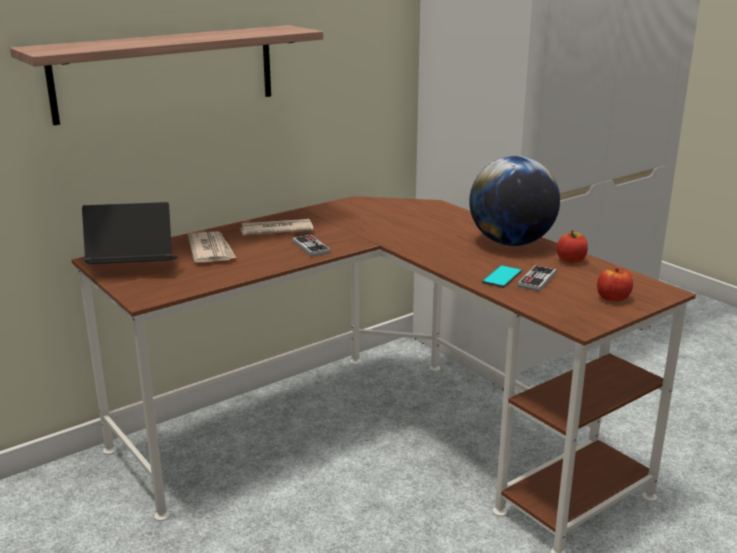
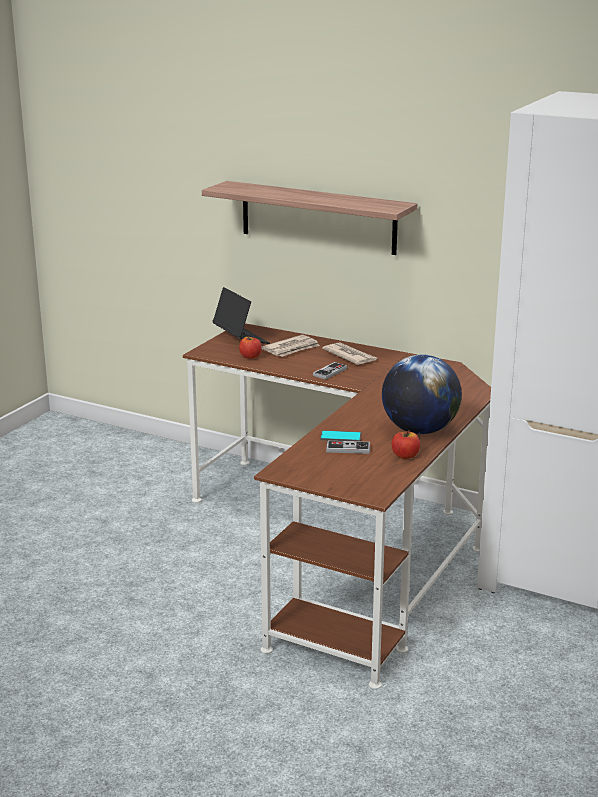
camera: 65 degrees right, 0 degrees up
apple [597,268,633,302] -> apple moved to [239,336,262,359]

